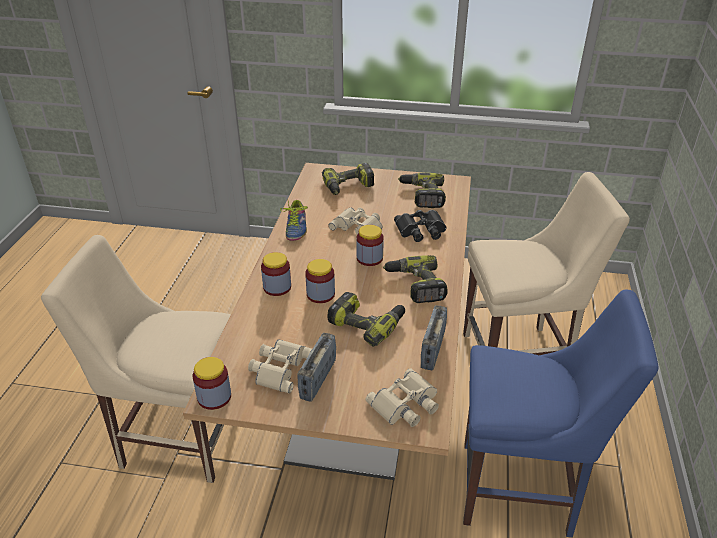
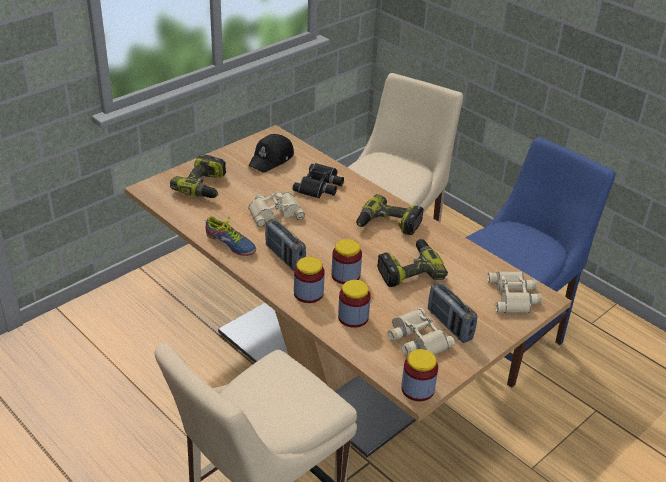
camera: 55 degrees left, 0 degrees up
jar [357,225,384,266] -> jar moved to [338,280,371,328]
power drill [398,173,446,208] -> black cap [248,134,294,173]
radio [421,305,447,370] -> radio moved to [265,218,306,271]

